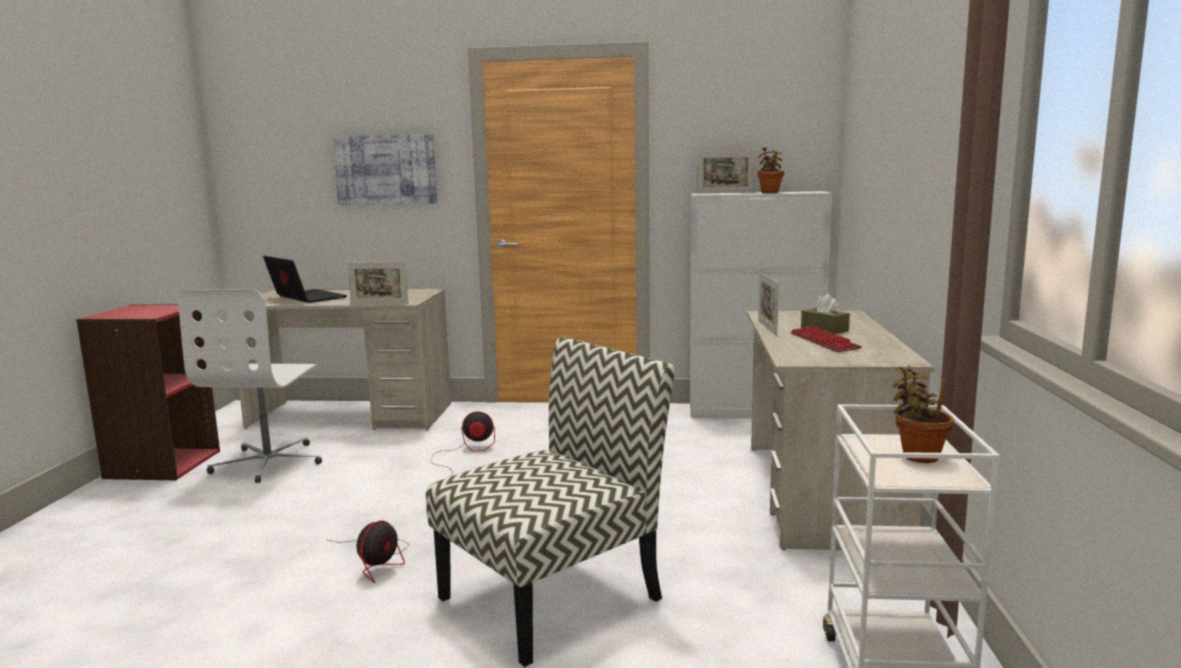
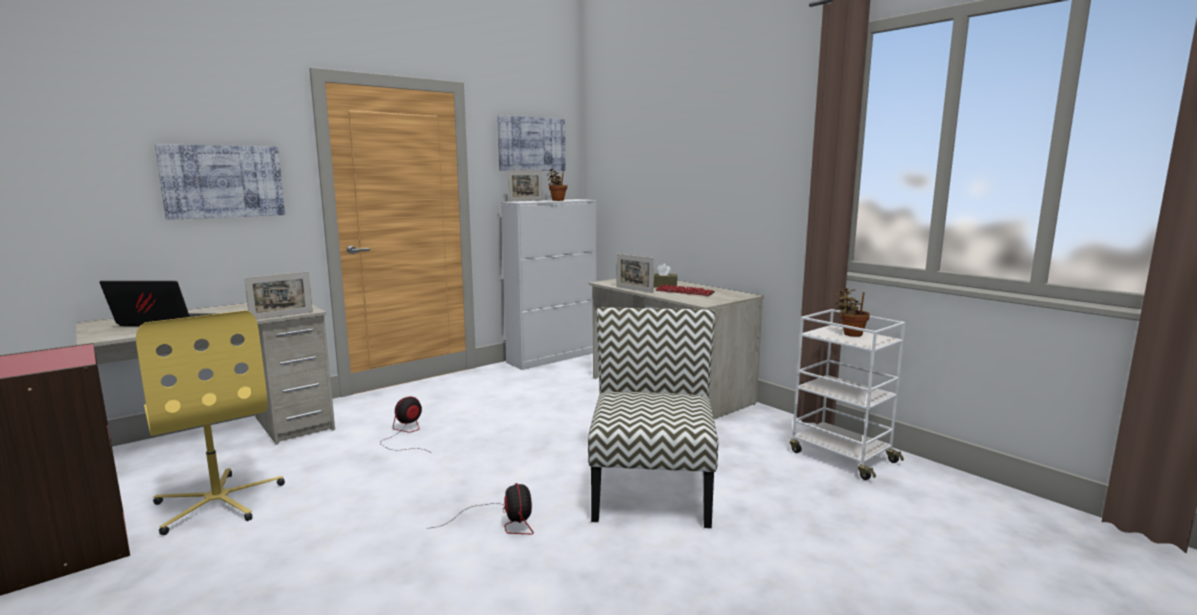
camera: 45 degrees left, 0 degrees up
white office chair [178,290,322,483] -> yellow office chair [136,310,285,535]
none -> picture [497,115,565,171]

